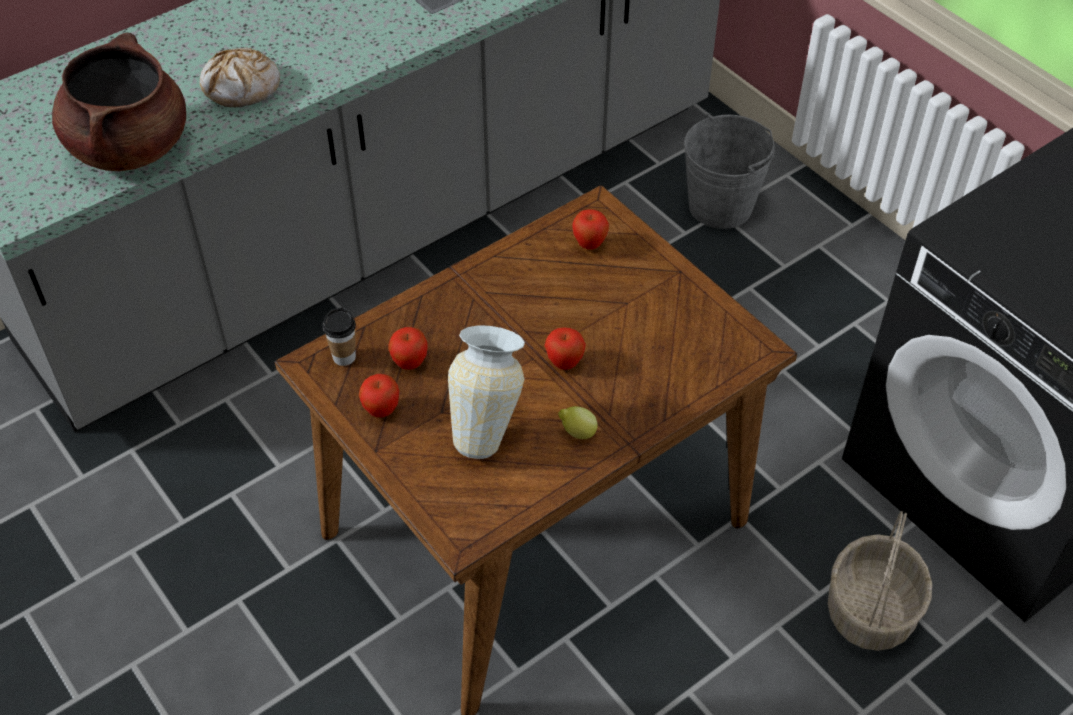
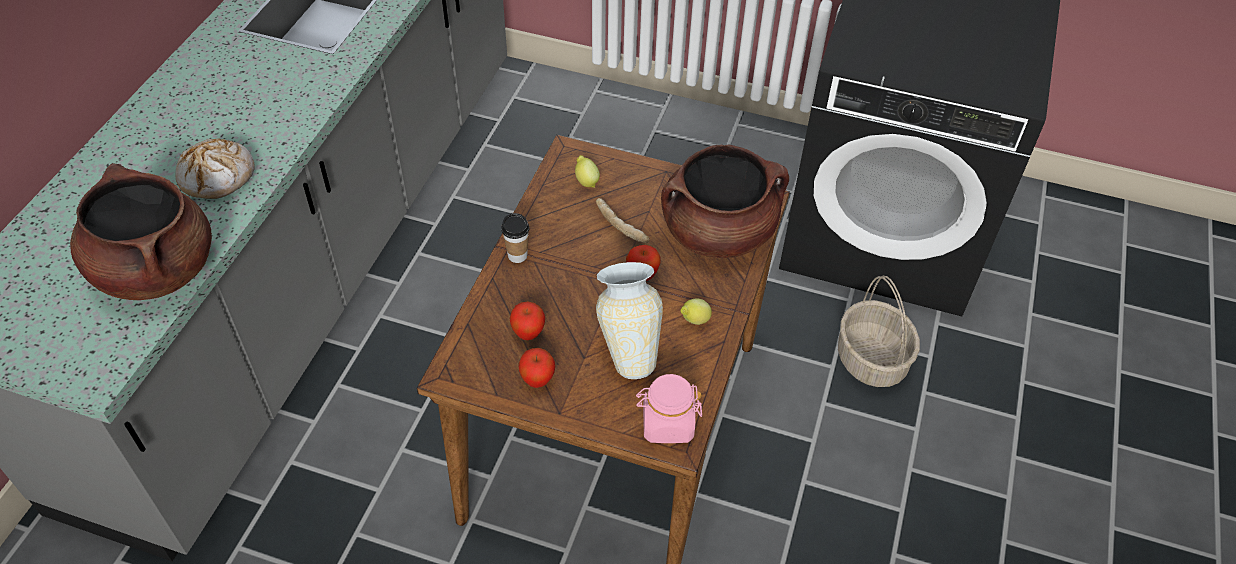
camera: 35 degrees left, 0 degrees up
cup [323,308,356,366] -> cup moved to [501,213,530,263]
apple [572,209,609,250] -> lemon [575,155,600,187]
grey bucket [684,113,775,229] -> none
none -> bread [596,198,650,243]
none -> pink jar [636,374,702,443]
none -> brown cooking pot [661,145,789,258]

